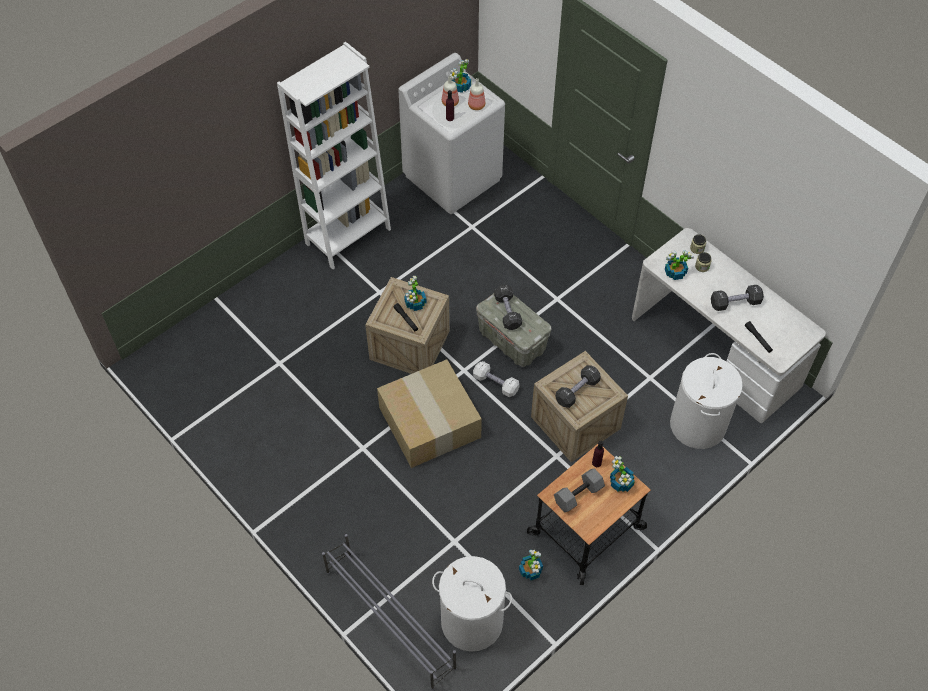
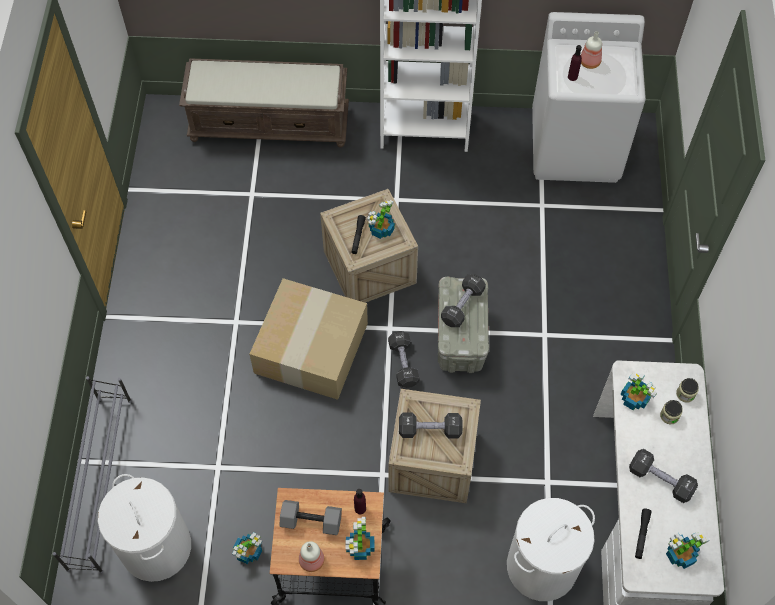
camera: 45 degrees right, 5 degrees up
potted plant [449,59,471,93] -> potted plant moved to [666,532,710,569]
bottle [468,78,485,110] -> bottle moved to [299,541,324,572]
white dumbbell [473,361,519,397] -> black dumbbell [388,331,419,388]
none -> brown bench [179,58,349,148]

